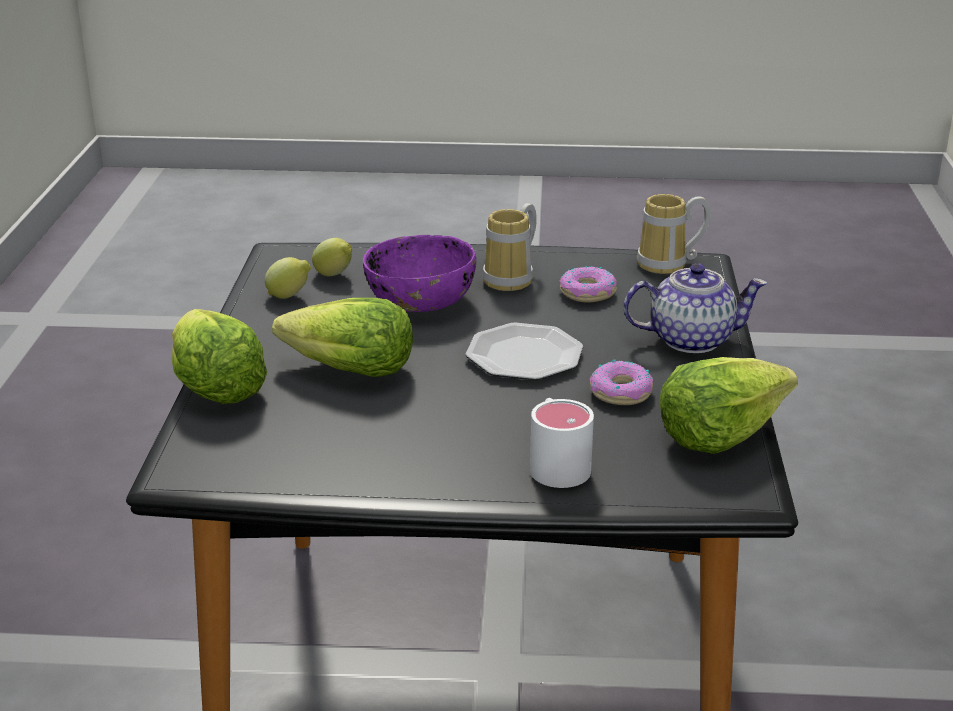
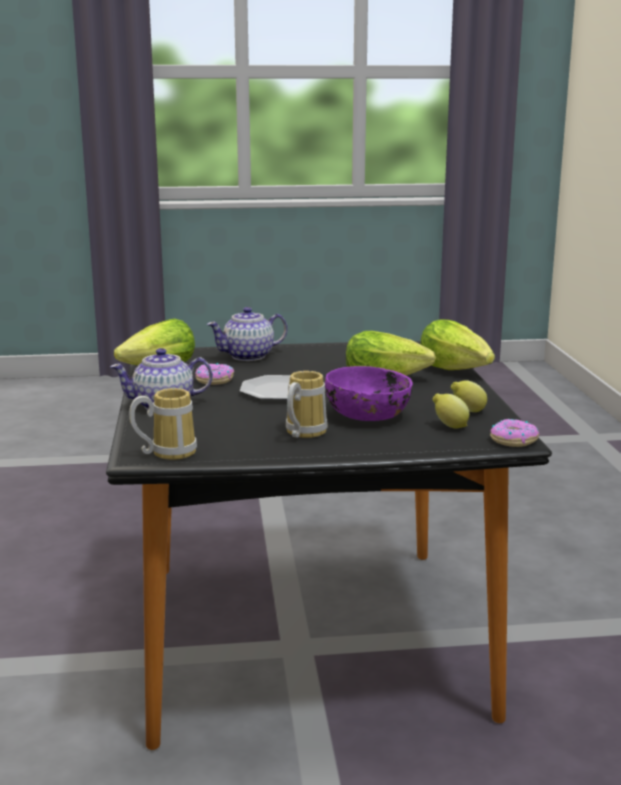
camera: 170 degrees right, 10 degrees down
white mug [530,398,594,488] -> teapot [207,307,287,361]
donut [559,266,617,303] -> donut moved to [490,419,540,447]

